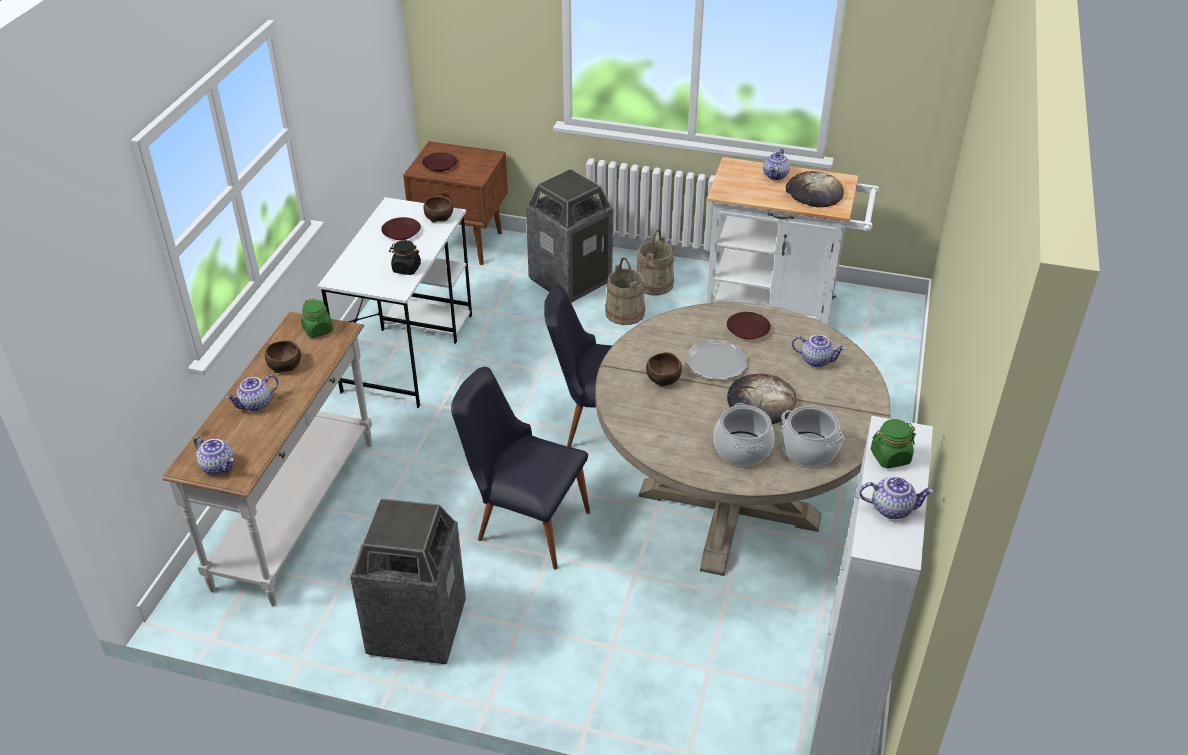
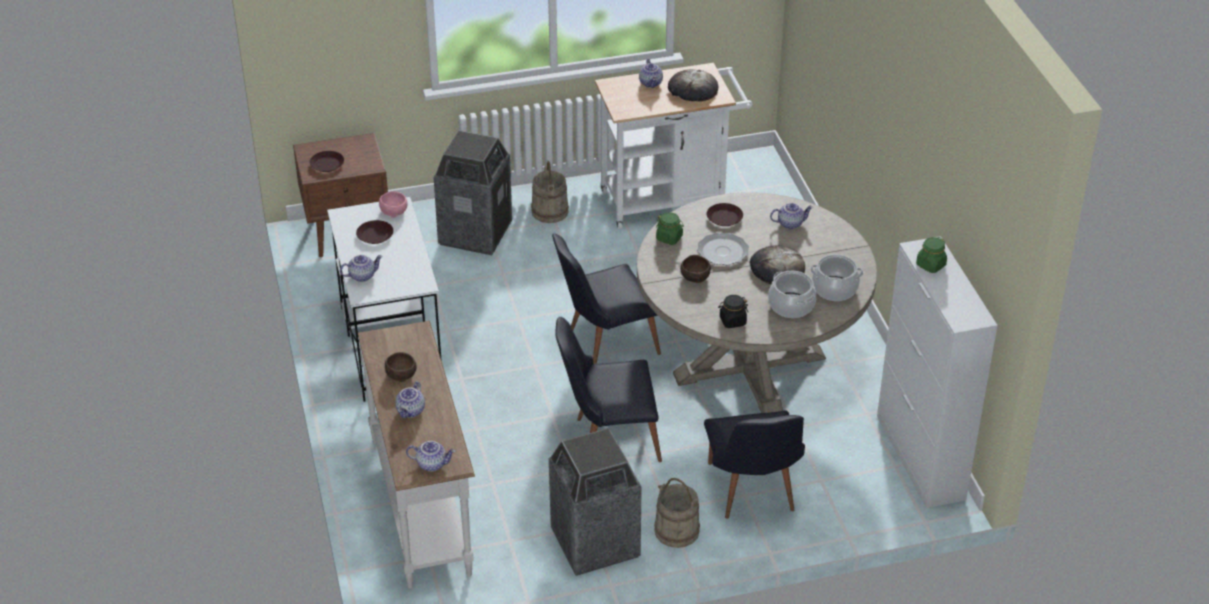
camera: 30 degrees left, 0 degrees up
green jar [301,299,333,338] -> green jar moved to [656,212,684,245]
black jar [389,240,421,275] -> black jar moved to [718,295,748,328]
brown bowl [424,196,453,222] -> pink bowl [379,191,408,218]
beige bucket [605,257,645,325] -> beige bucket moved to [654,478,700,548]
teapot [859,476,934,519] -> teapot moved to [340,255,383,282]
none -> black chair [704,411,805,519]

